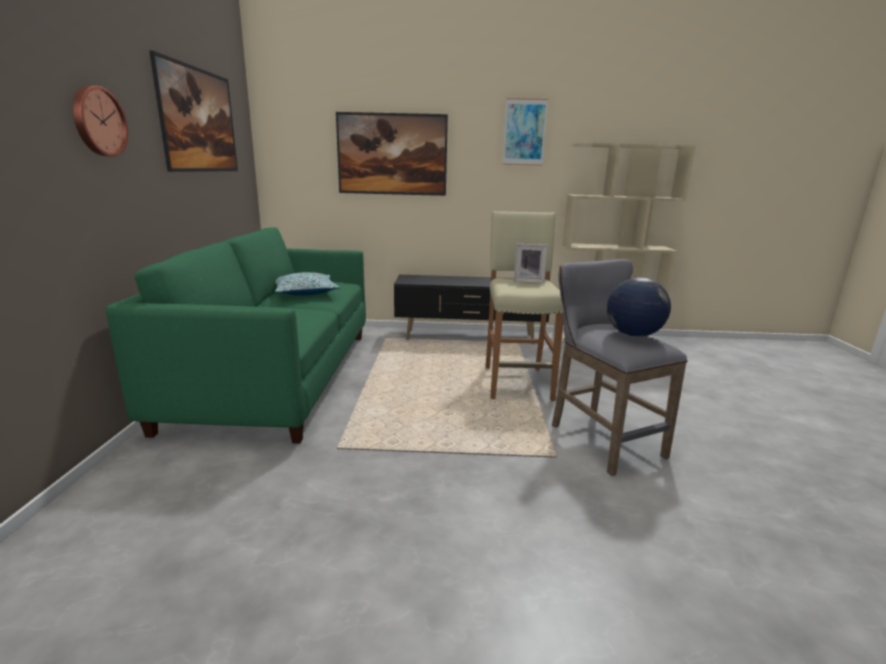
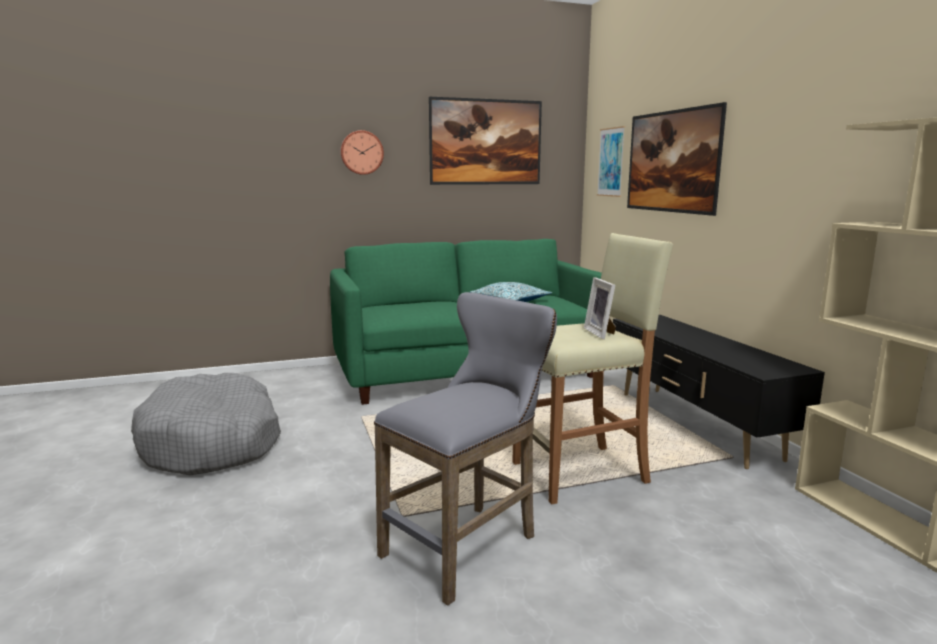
camera: 70 degrees right, 5 degrees down
picture [502,98,548,166] -> picture moved to [597,126,625,197]
globe [607,277,671,337] -> none
none -> grey dog bed [131,373,281,475]

